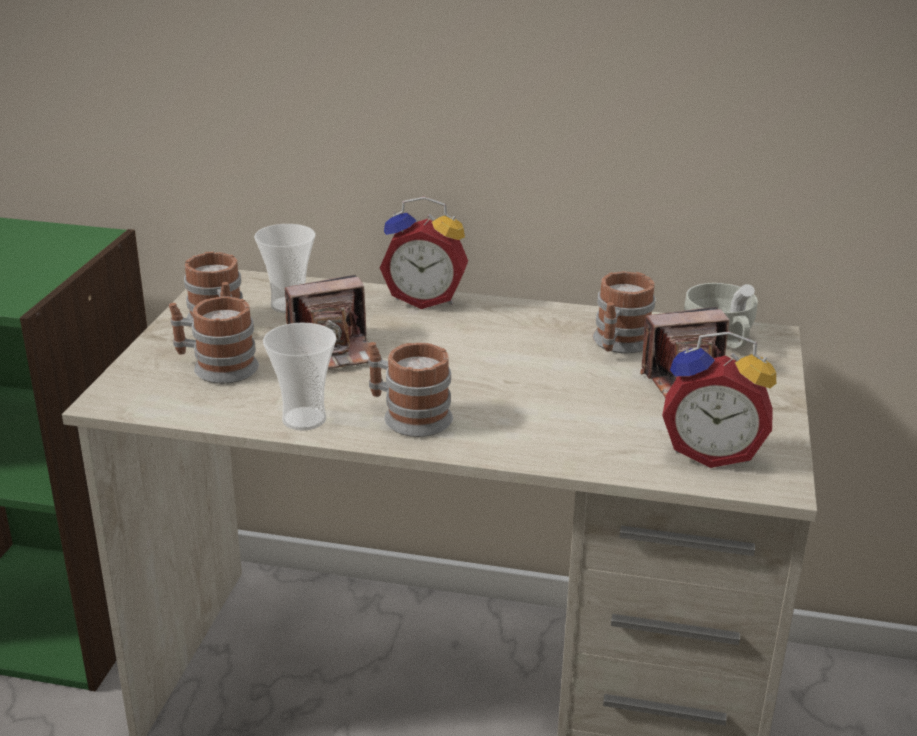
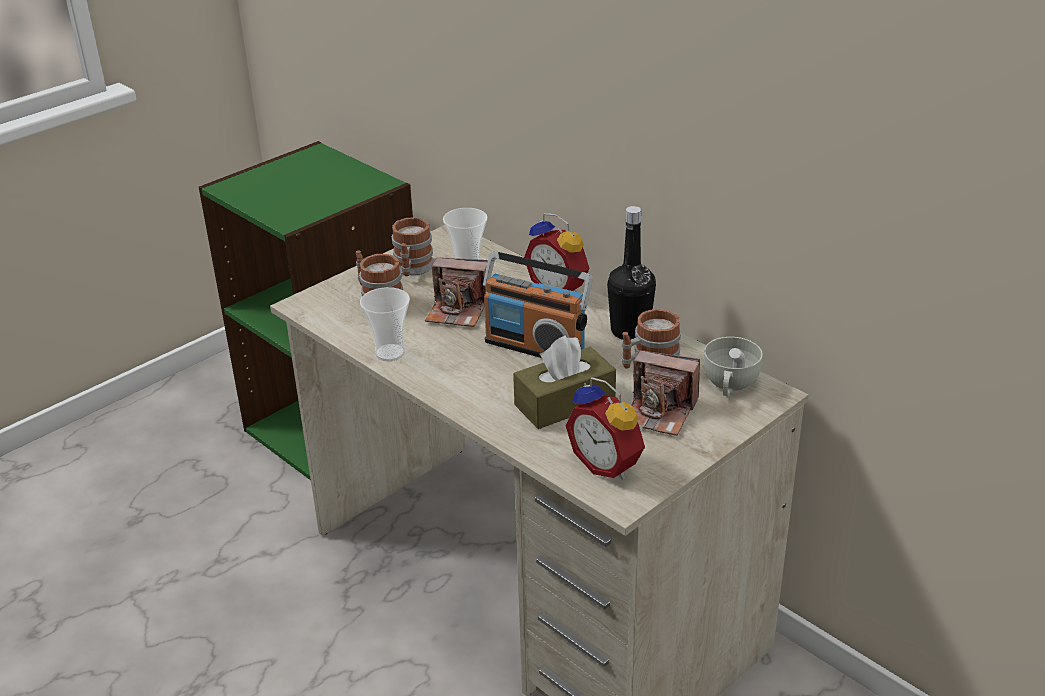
camera: 35 degrees right, 5 degrees up
mug [368,342,453,437] -> none
none -> radio [483,251,593,358]
none -> brown tissue box [513,336,616,429]
none -> black bottle [607,206,656,340]

